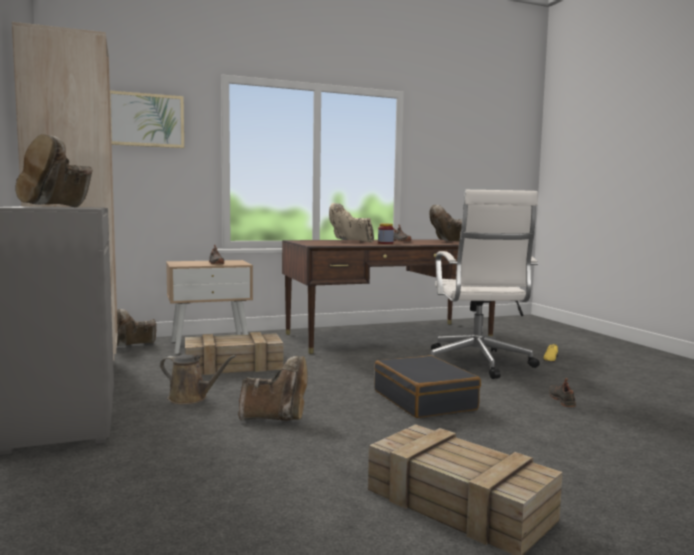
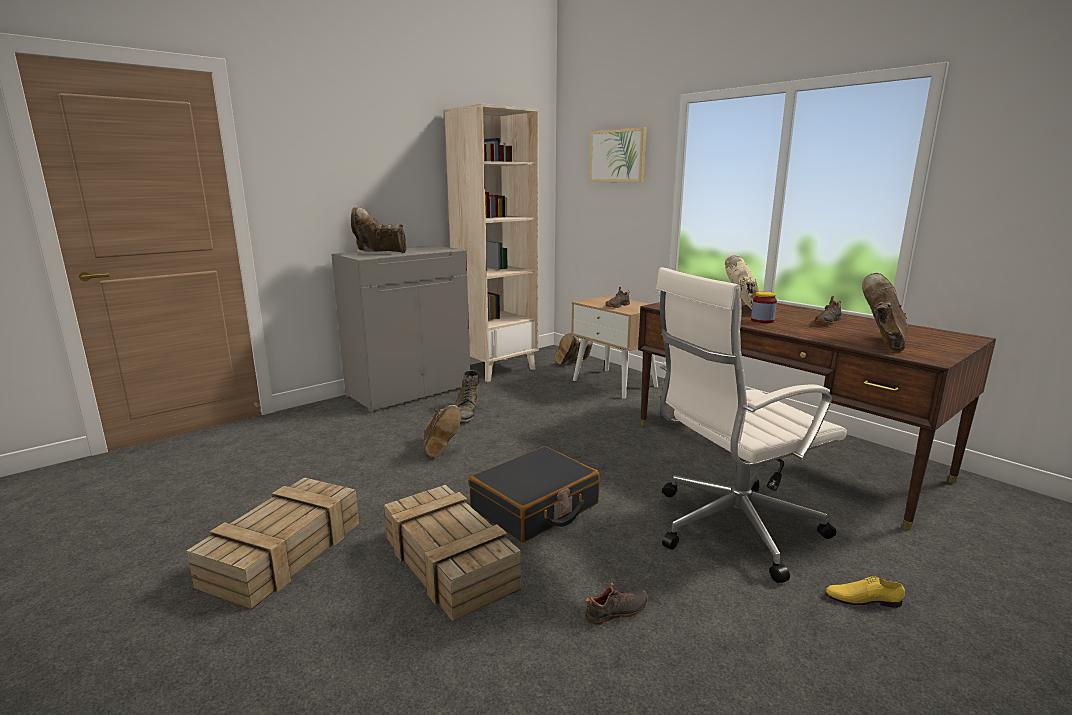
camera: 70 degrees right, 10 degrees up
brown boot [117,309,156,346] -> brown boot turned 75 degrees counterclockwise [555,333,593,364]
brown watering can [160,355,236,404] -> green boot [454,370,479,422]
crate [185,332,284,375] -> crate moved to [384,485,521,621]

